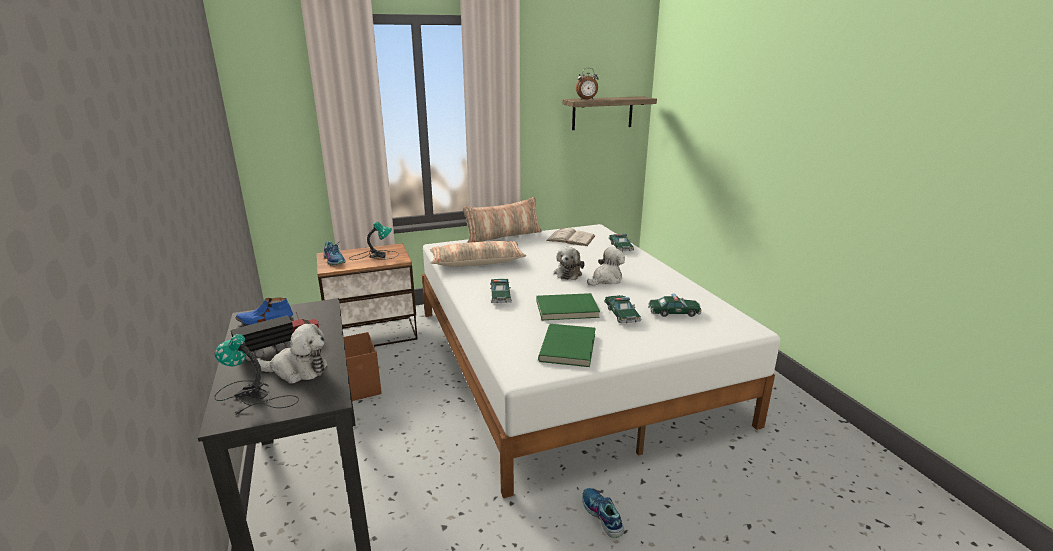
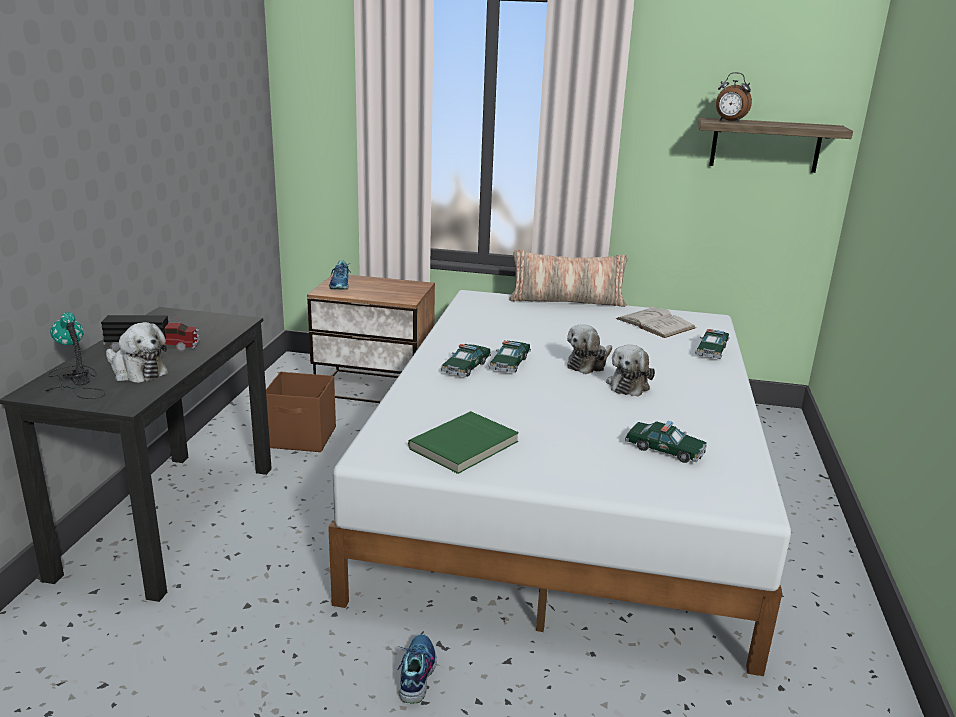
camera: 30 degrees right, 0 degrees up
blue shoe [236,298,293,325] -> none
table lamp [349,222,398,260] -> none
pillow [430,241,526,266] -> none
green book [536,293,600,320] -> none
plush toy [587,247,625,286] -> plush toy turned 120 degrees clockwise [606,344,655,397]
toy car [604,295,641,323] -> toy car moved to [489,341,531,373]

